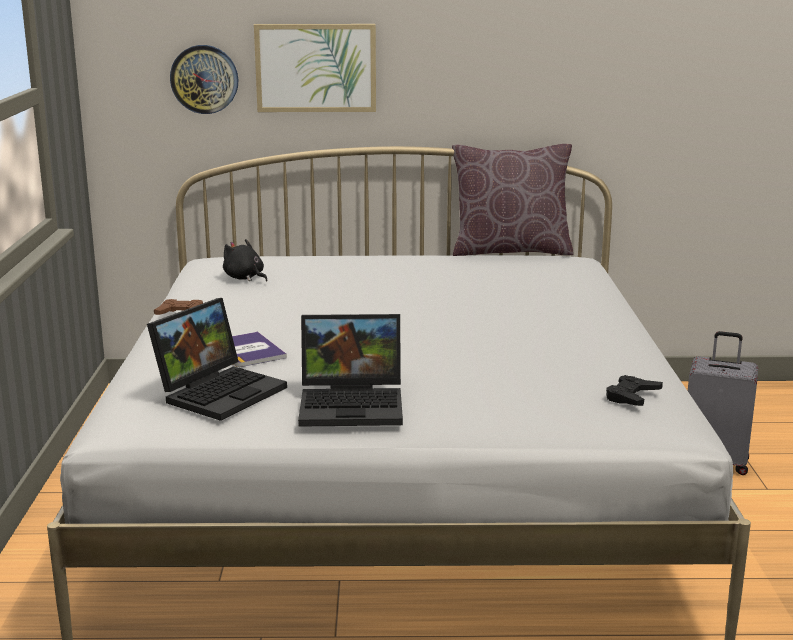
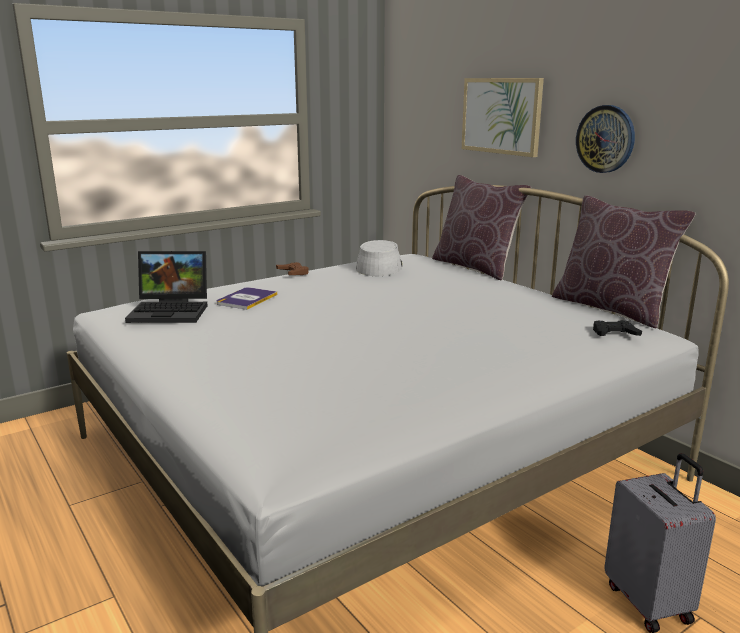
camera: 55 degrees right, 0 degrees up
wall clock [170,45,238,114] -> wall clock moved to [576,105,635,173]
black plush toy [223,239,268,281] -> grey hat [356,240,402,276]
laptop [298,314,403,427] -> none
black game controller [606,375,663,406] -> black game controller moved to [593,320,642,336]
none -> brown pillow [432,175,531,280]

